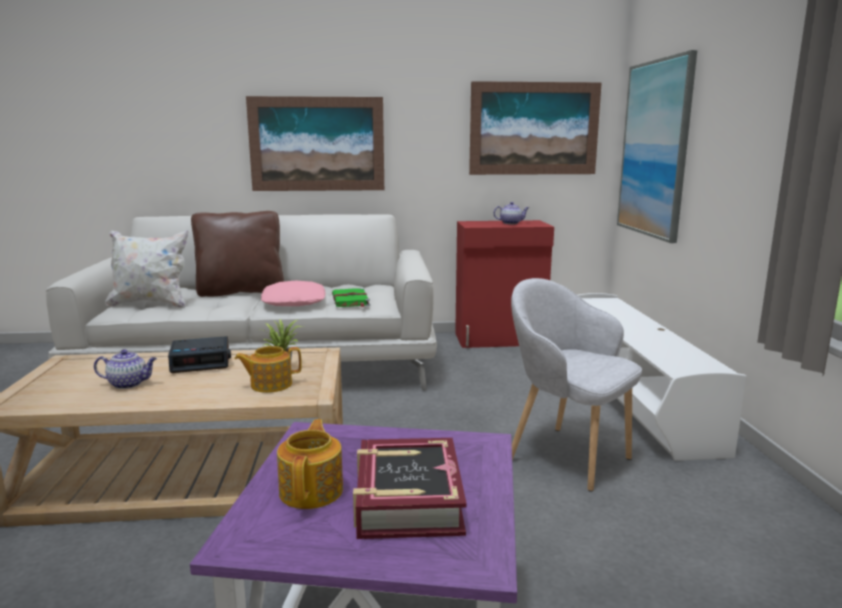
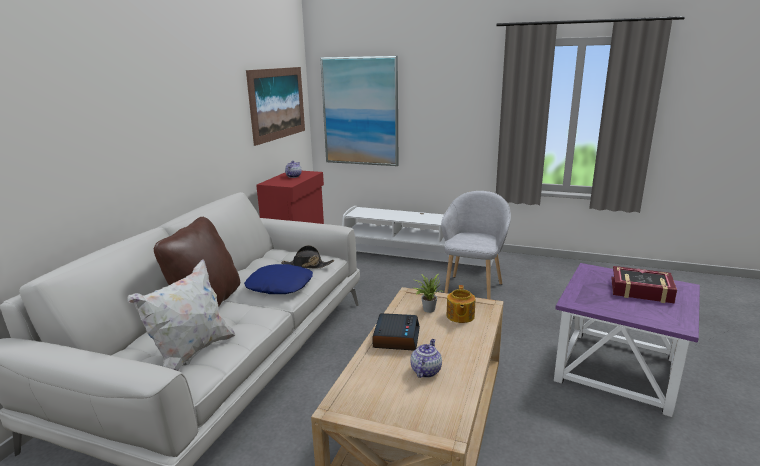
camera: 65 degrees left, 5 degrees up
picture [246,96,384,191] -> none
pink pillow [261,281,326,306] -> blue pillow [244,264,313,294]
teapot [277,419,343,509] -> none
green book [332,288,370,307] -> black hat [281,245,334,269]
grey armchair [511,278,642,492] -> grey armchair turned 135 degrees clockwise [441,191,511,300]

